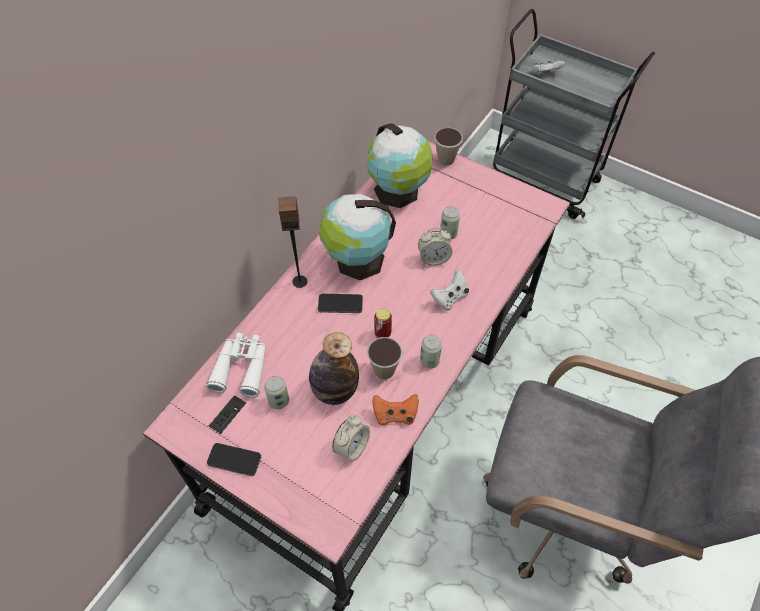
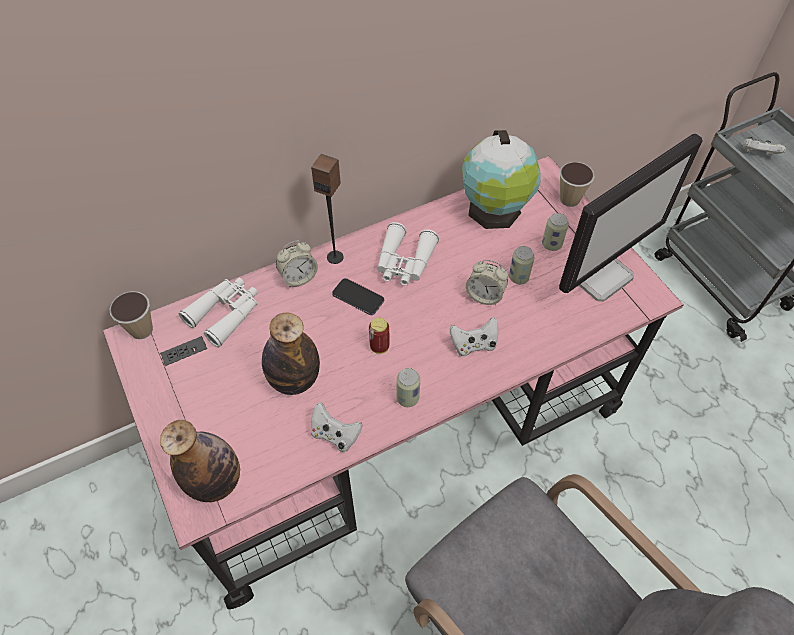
camera: 30 degrees right, 0 degrees up
phone [207,443,261,476] -> none
can [264,376,289,409] -> can moved to [542,213,569,251]
globe [319,194,396,280] -> white binoculars [377,222,439,286]
alarm clock [332,415,370,462] -> alarm clock moved to [276,240,318,288]
cup [367,337,403,379] -> cup moved to [109,291,153,339]
orange game controller [372,394,419,425] -> white game controller [311,402,363,452]
none -> bottle [160,420,240,502]
none -> monitor [559,134,703,302]

